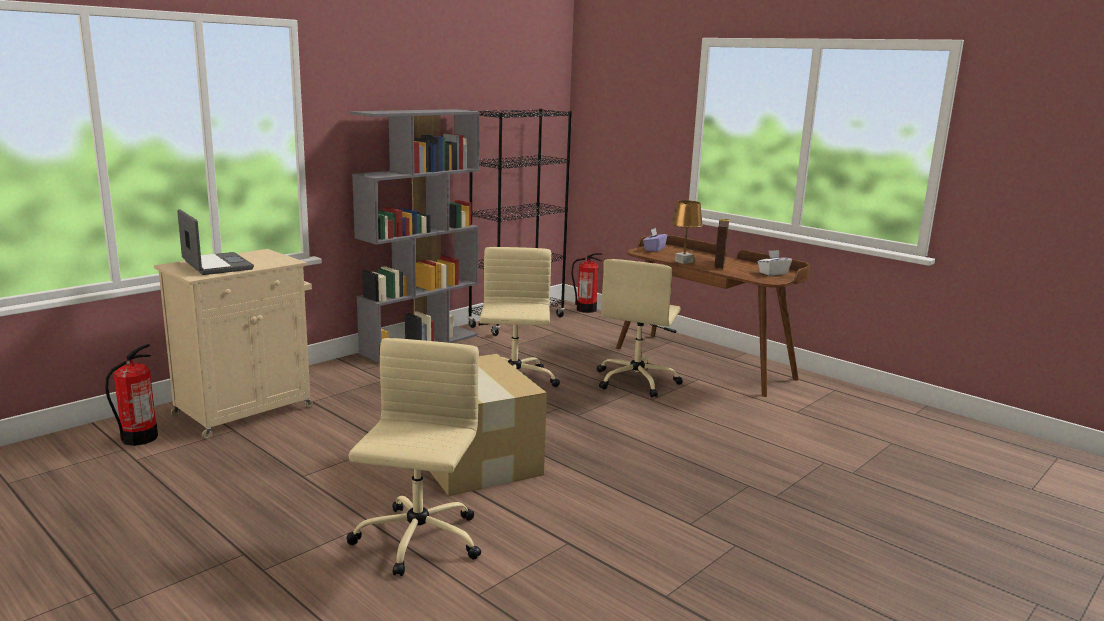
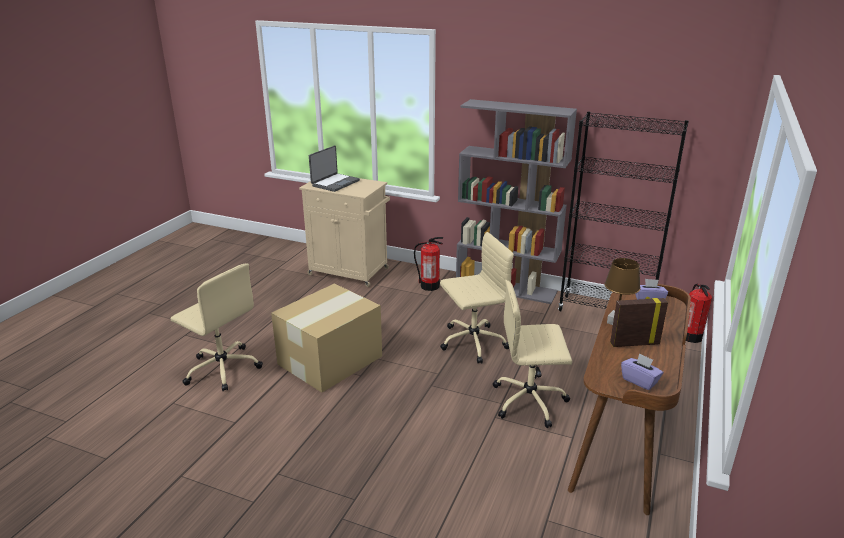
camera: 70 degrees right, 10 degrees up
fire extinguisher [105,344,158,446] -> fire extinguisher moved to [414,237,443,291]
beige office chair [346,338,481,576] -> beige office chair turned 45 degrees clockwise [171,263,263,391]
white tissue box [758,250,792,276] -> purple tissue box [621,353,663,390]

